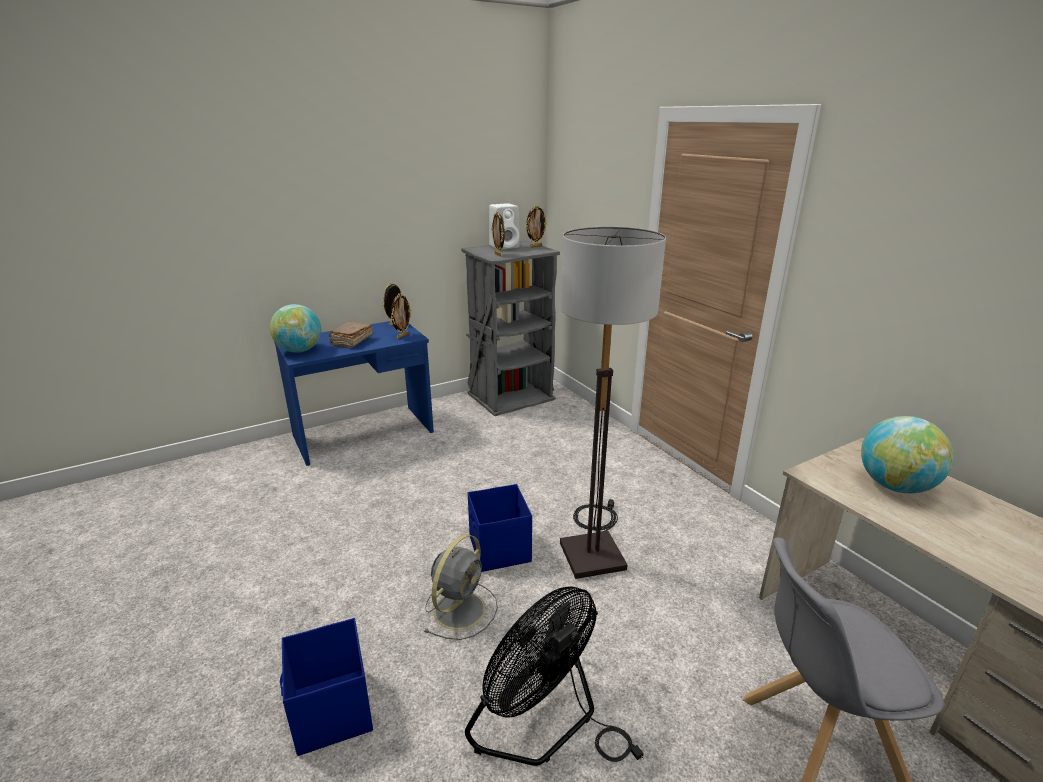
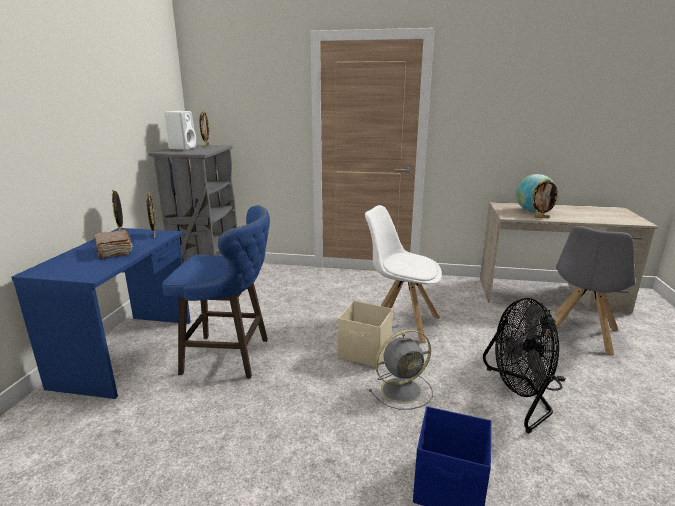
camera: 50 degrees left, 5 degrees down
globe [270,304,321,353] -> none
grey fan [423,534,498,640] -> grey fan turned 90 degrees clockwise [369,330,433,410]
blue storage box [468,484,532,572] -> beige storage box [338,301,393,368]
picture frame [491,211,505,257] -> picture frame moved to [531,179,559,218]
floor lamp [560,227,666,579] -> white chair [365,205,442,343]
none -> blue stool [162,205,270,378]

